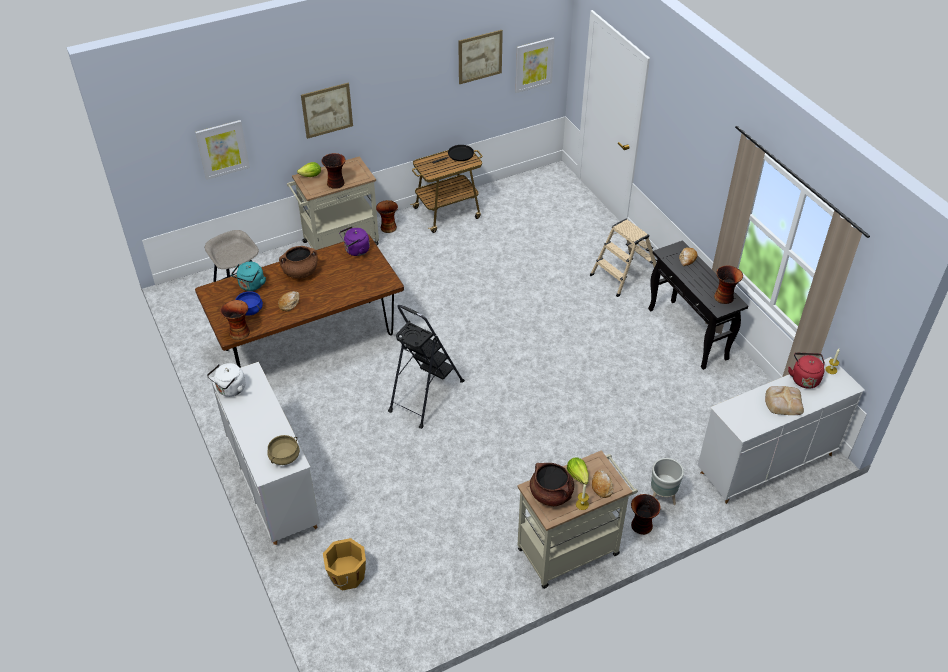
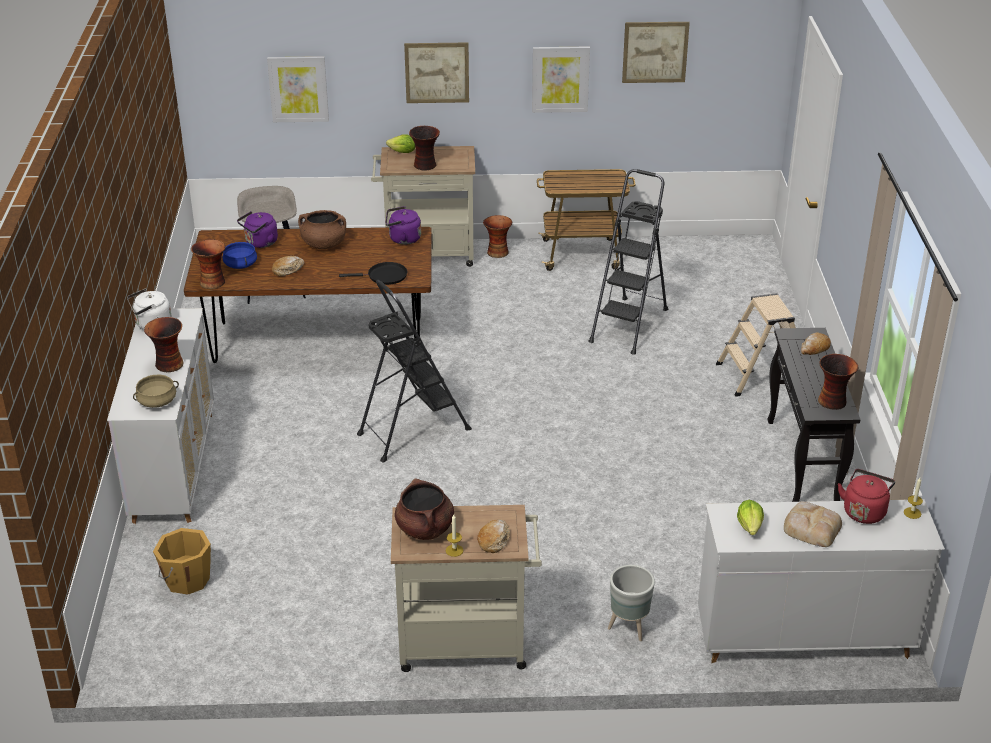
camera: 25 degrees right, 10 degrees down
turquoise kettle [231,262,266,291] -> purple kettle [237,211,278,248]
black frying pan [432,145,474,164] -> black frying pan moved to [339,262,407,285]
picture [515,37,555,93] -> picture moved to [532,46,590,113]
lettuce [567,458,589,484] -> lettuce moved to [737,500,764,535]
vase [631,494,661,535] -> vase moved to [144,317,184,372]
none -> step ladder [588,169,668,355]

